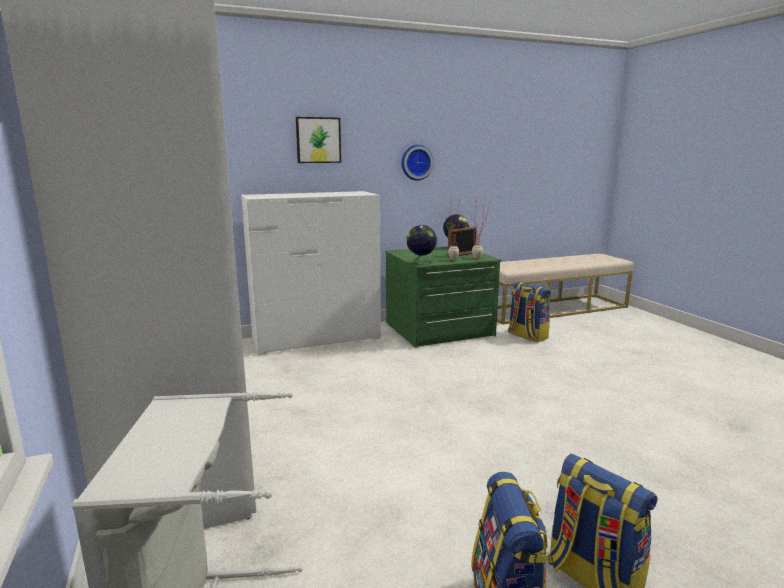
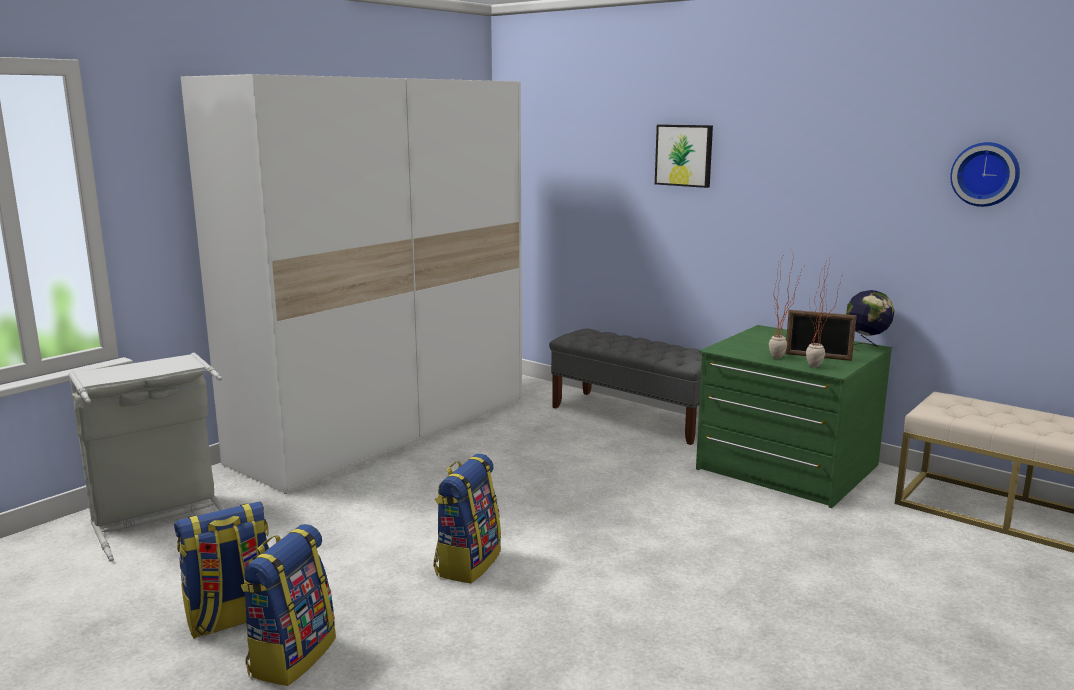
camera: 60 degrees right, 0 degrees up
white dresser [241,191,381,355] -> grey bench [549,328,702,445]
wall clock [402,145,433,181] -> wall clock moved to [950,142,1020,207]
globe [407,225,437,265] -> none
backpack [508,282,550,343] -> backpack moved to [433,454,501,583]

